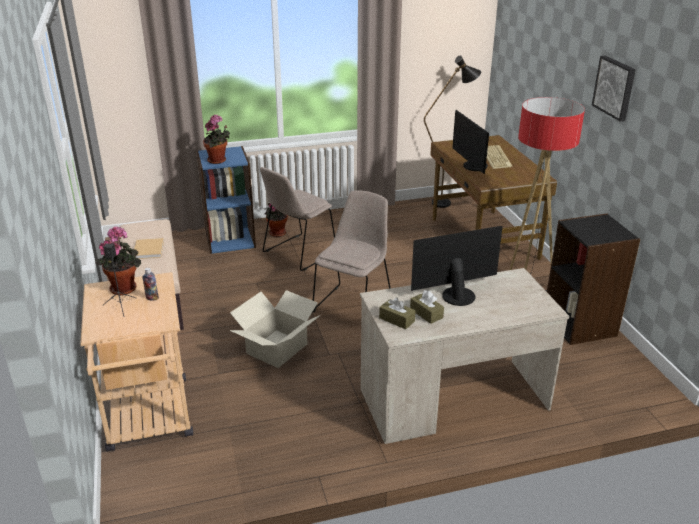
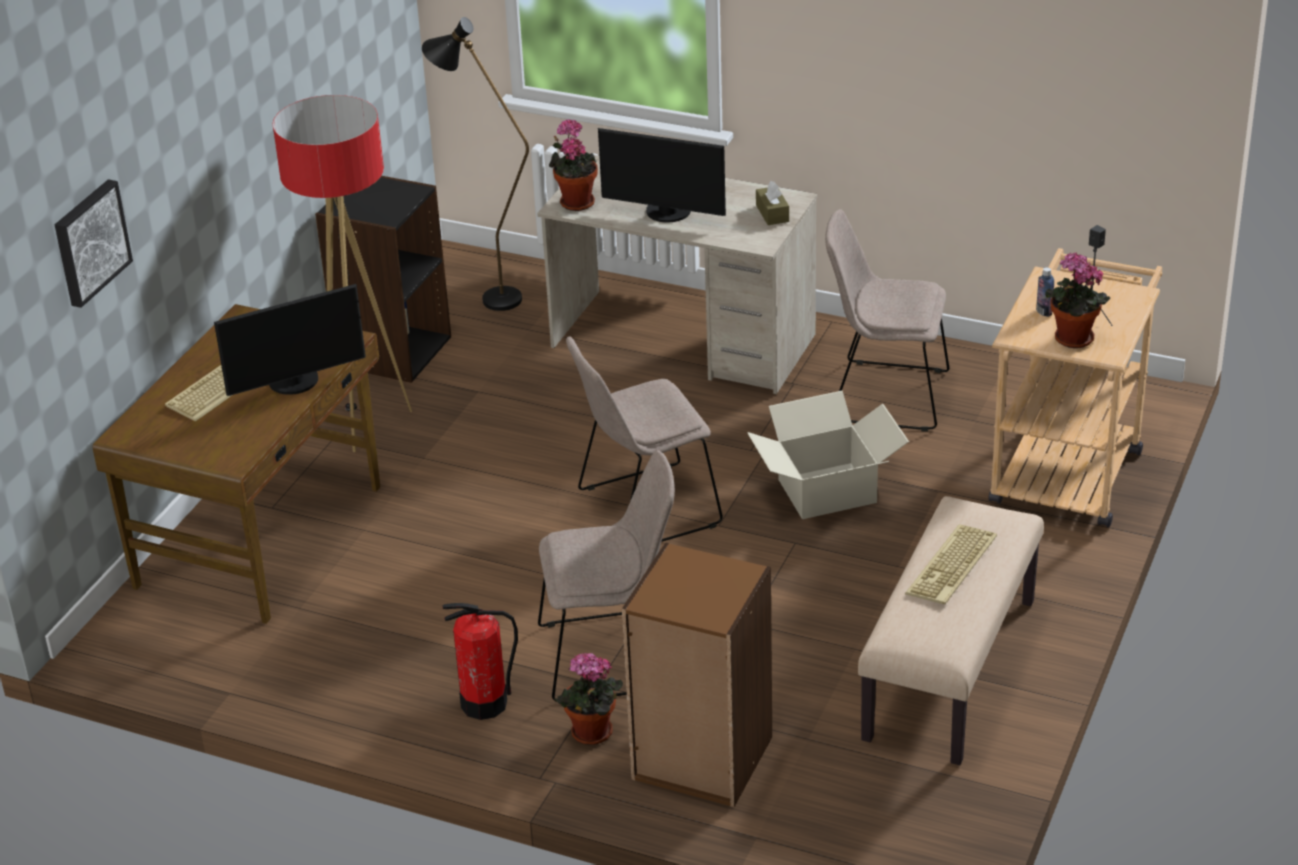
camera: 140 degrees left, 5 degrees up
beige book [134,238,164,259] -> keyboard [905,525,997,604]
blue bookcase [196,146,256,254] -> brown bookcase [622,542,772,807]
potted plant [203,115,230,164] -> potted plant moved to [549,119,598,211]
brown tissue box [410,290,444,324] -> none
black floor lamp [424,55,481,208] -> black floor lamp moved to [422,17,529,311]
monitor [452,110,489,174] -> monitor turned 45 degrees clockwise [214,284,366,396]
picture [592,56,636,121] -> picture moved to [55,179,133,308]
none -> fire extinguisher [442,603,518,720]
none -> beige chair [825,209,949,431]

